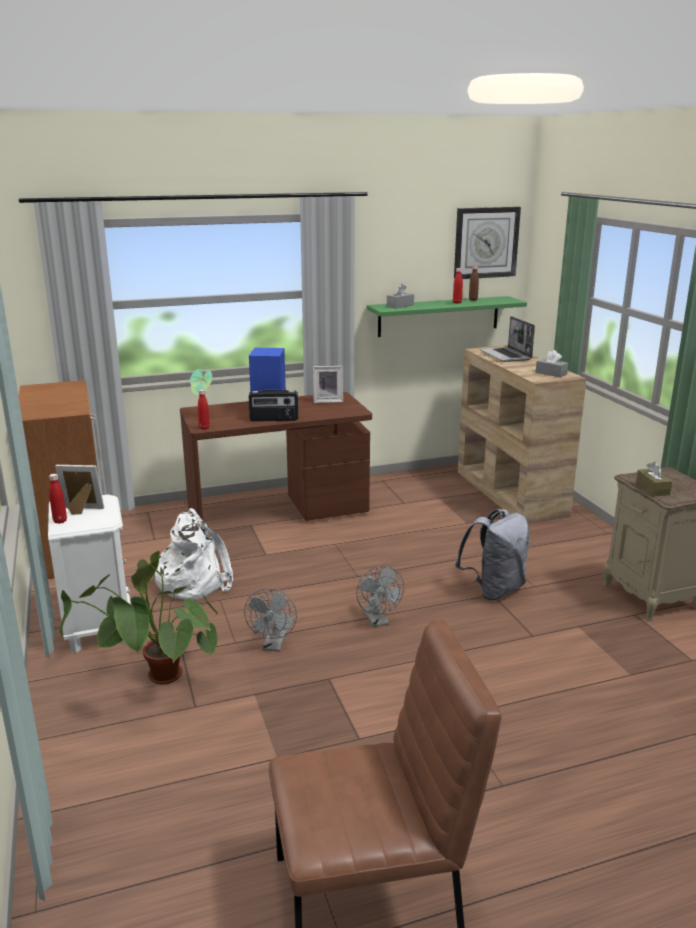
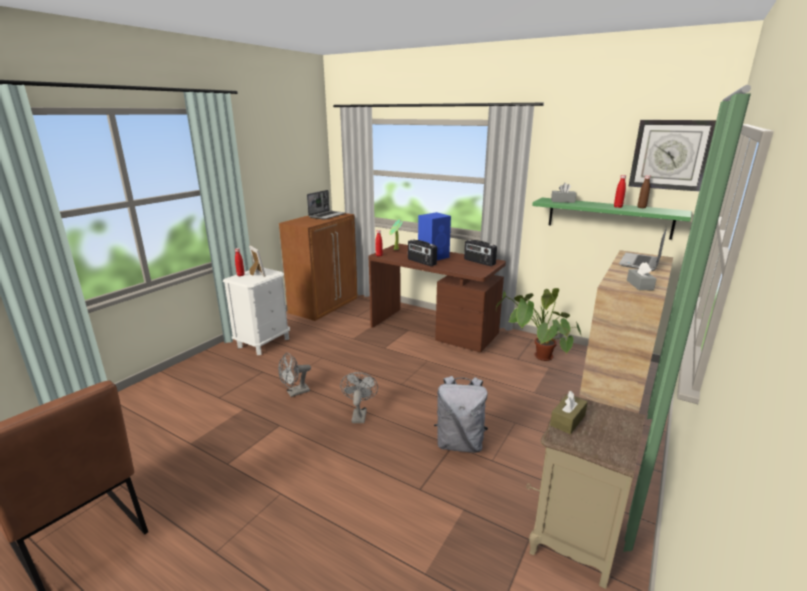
camera: 50 degrees right, 0 degrees up
potted plant [59,551,218,684] -> potted plant moved to [496,288,582,361]
white backpack [151,508,233,600] -> none
picture frame [313,366,343,403] -> radio [464,240,497,266]
grey fan [356,566,404,627] -> grey fan turned 150 degrees clockwise [340,372,378,423]
none -> laptop [307,190,346,220]

